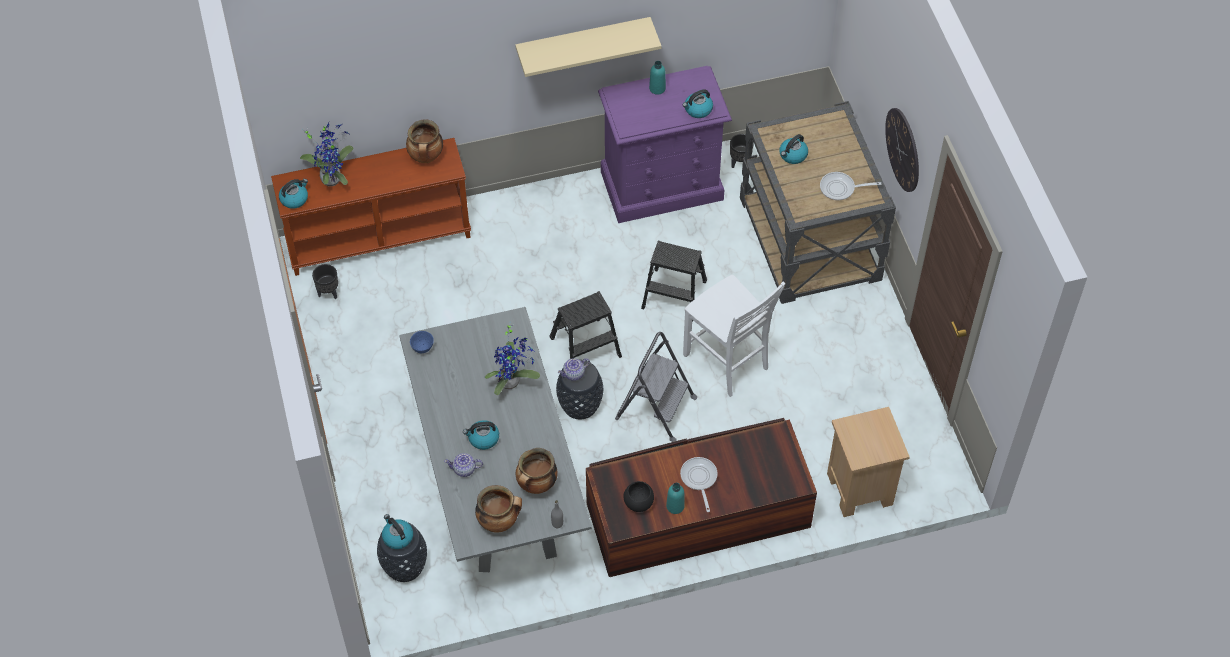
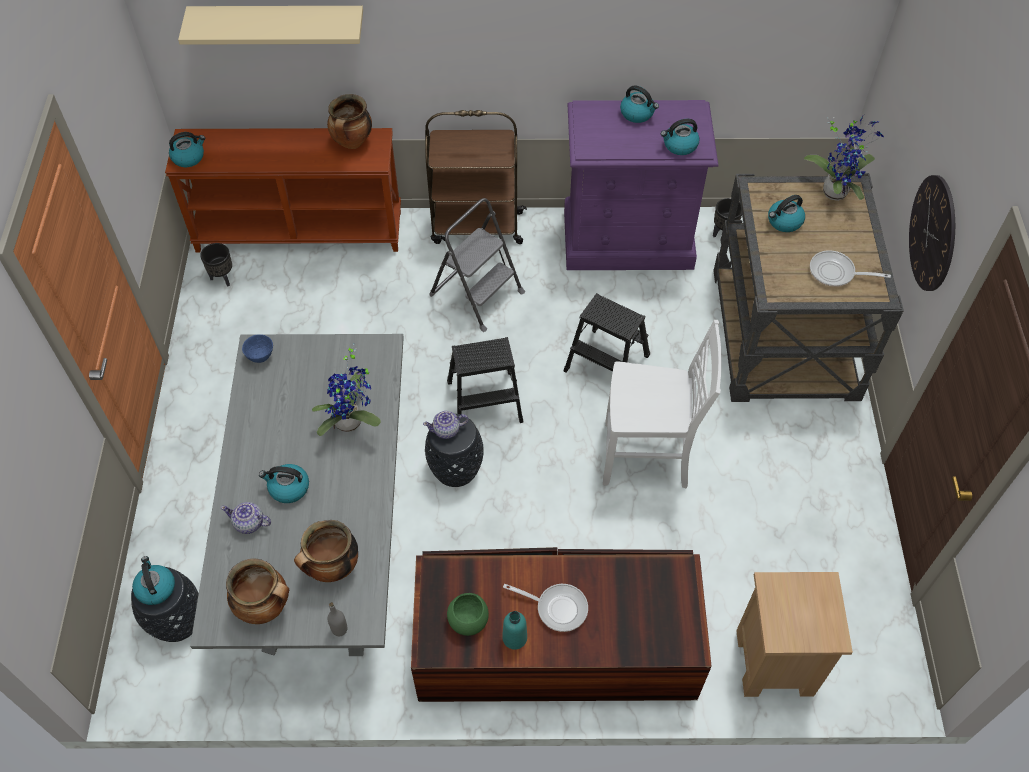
camera: 15 degrees right, 0 degrees up
potted plant [300,122,353,186] -> potted plant moved to [804,115,884,201]
beige shelf [515,17,661,77] -> beige shelf moved to [178,6,363,45]
grey step ladder [615,332,697,442] -> grey step ladder moved to [429,198,525,332]
black bowl [623,481,654,512] -> green bowl [447,593,489,636]
turquoise bottle [649,61,666,95] -> kettle [620,86,659,123]
frying pan [680,457,718,512] -> frying pan turned 105 degrees clockwise [503,584,588,632]
white chair [683,275,786,397] -> white chair turned 60 degrees counterclockwise [603,320,722,488]
none -> brown cart [425,110,527,244]

